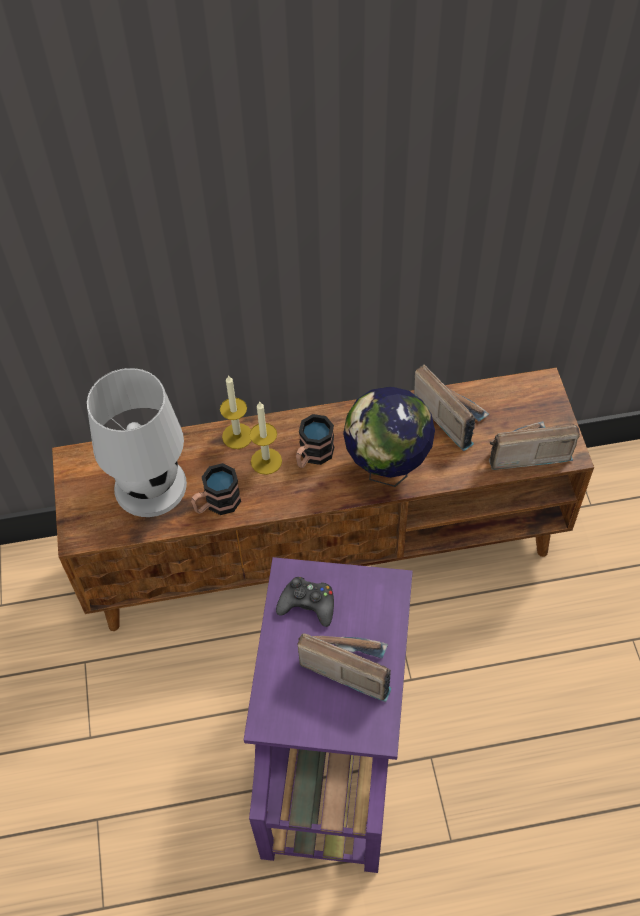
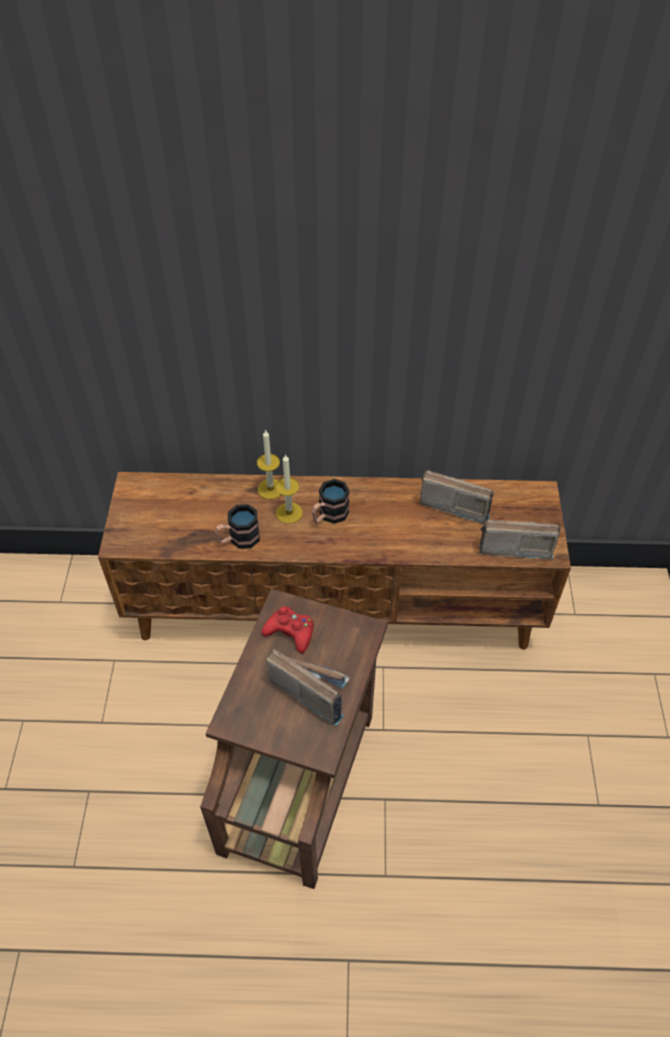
camera: 10 degrees right, 5 degrees down
white table lamp [87,368,187,517] -> none
purple side table [244,557,413,873] -> brown side table [200,589,388,889]
black game controller [276,577,334,627] -> red game controller [261,606,314,653]
globe [343,387,435,487] -> none
radio [414,365,489,451] -> radio turned 45 degrees counterclockwise [420,470,494,524]

